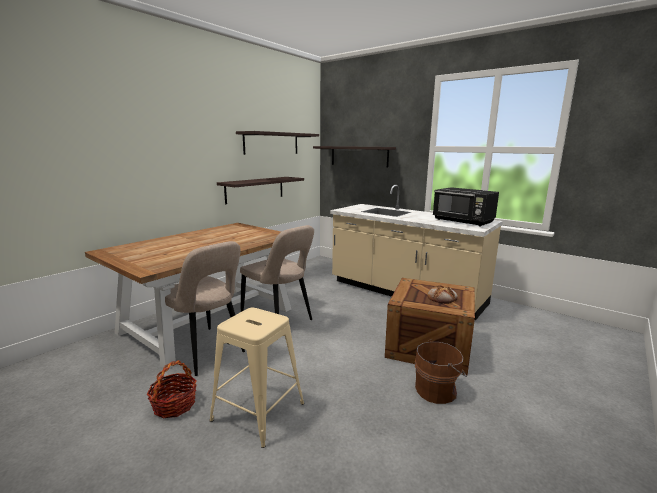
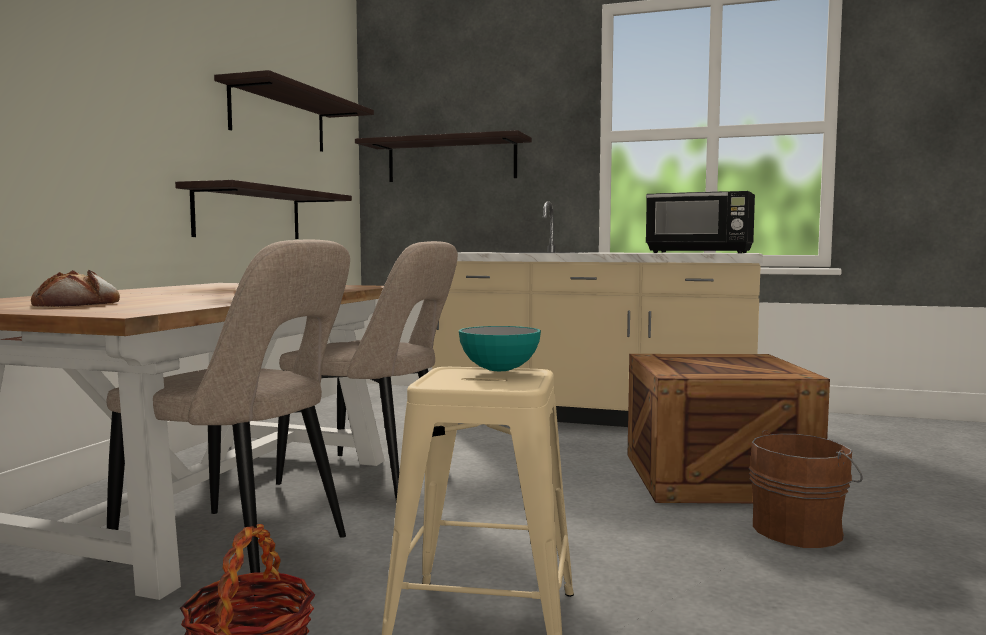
camera: 20 degrees left, 10 degrees down
bread [427,285,458,304] -> bread moved to [31,270,120,307]
none -> bowl [459,326,541,371]

